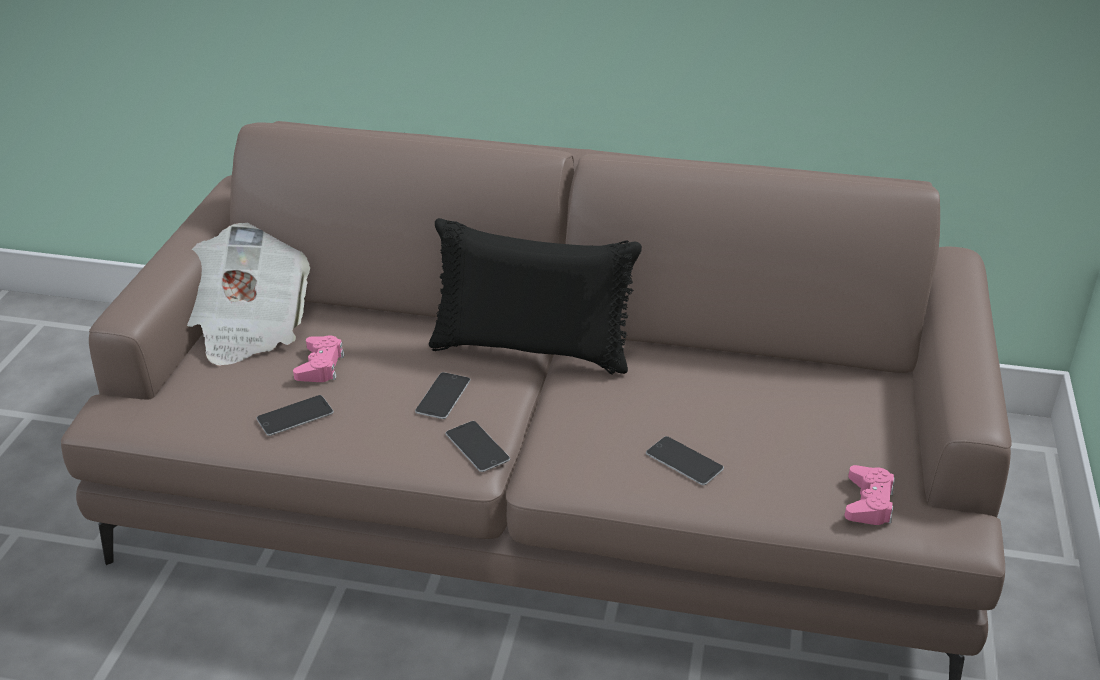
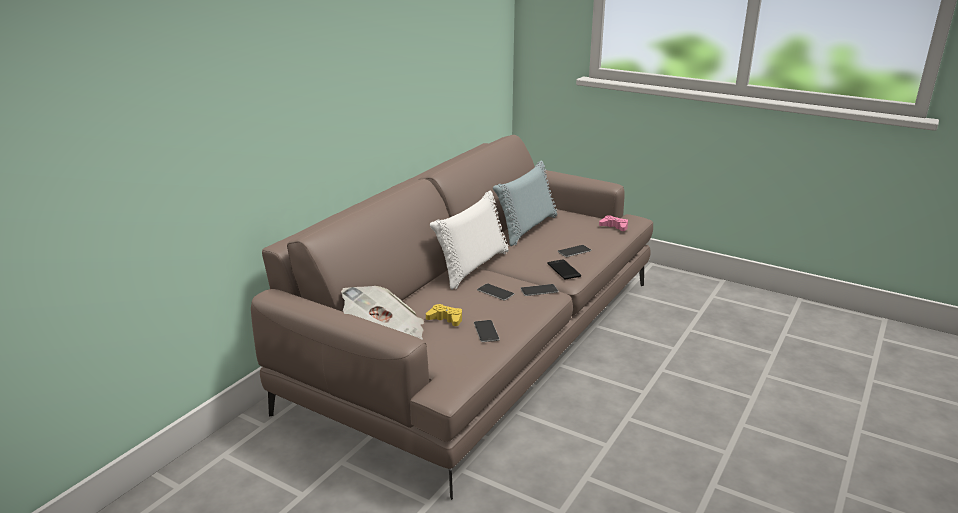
camera: 70 degrees left, 10 degrees down
pink game controller [293,335,345,382] -> yellow game controller [426,304,462,326]
black pillow [429,218,642,374] -> white pillow [430,191,509,290]
none -> blue pillow [493,161,557,246]
none -> phone [547,259,581,280]

